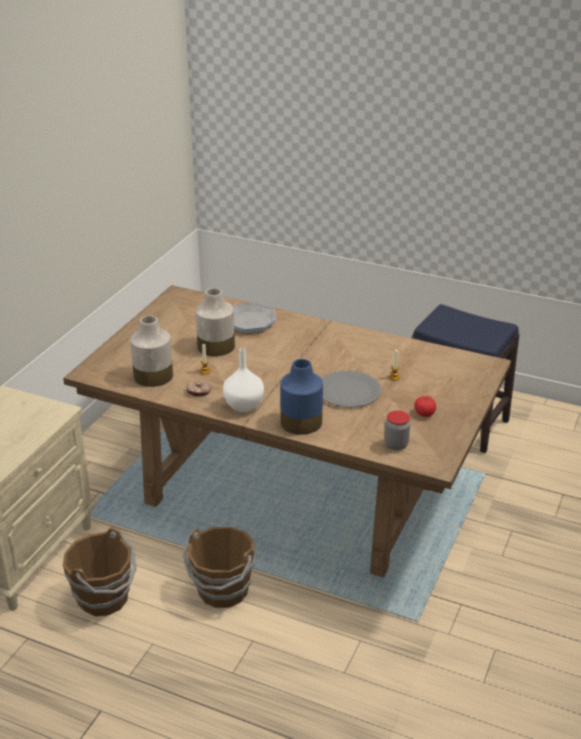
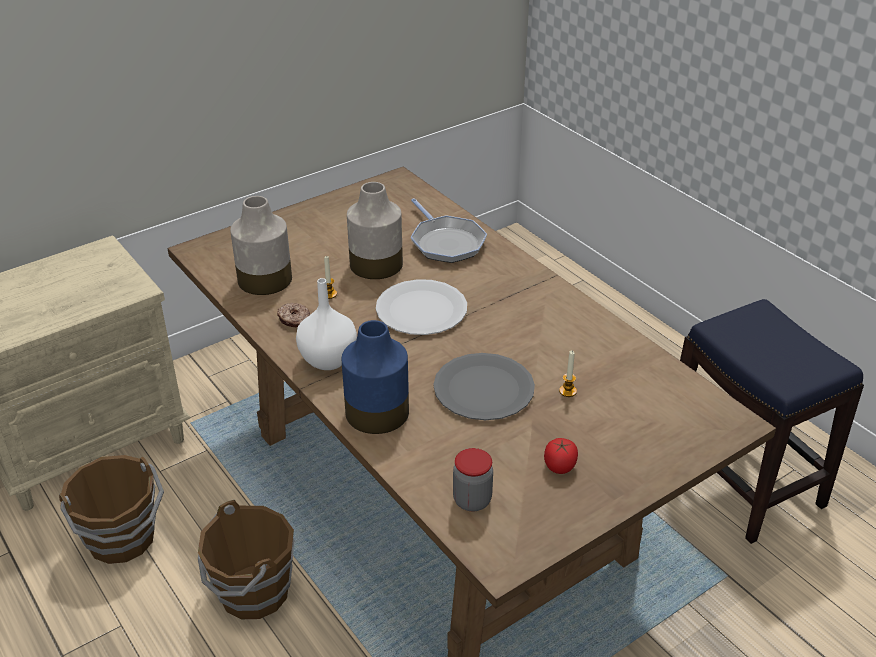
camera: 30 degrees right, 5 degrees up
none -> white plate [376,279,467,335]

